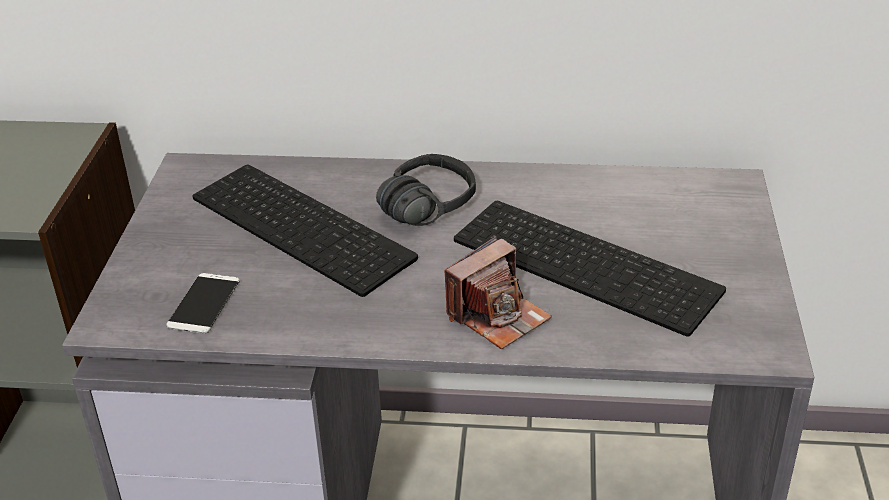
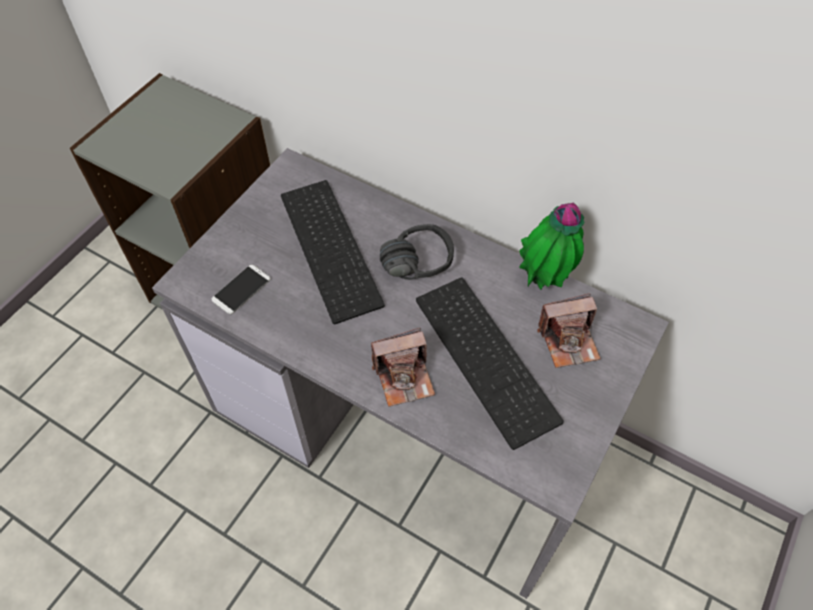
camera: 25 degrees right, 20 degrees up
none -> potted plant [519,203,584,290]
none -> camera [537,293,601,368]

